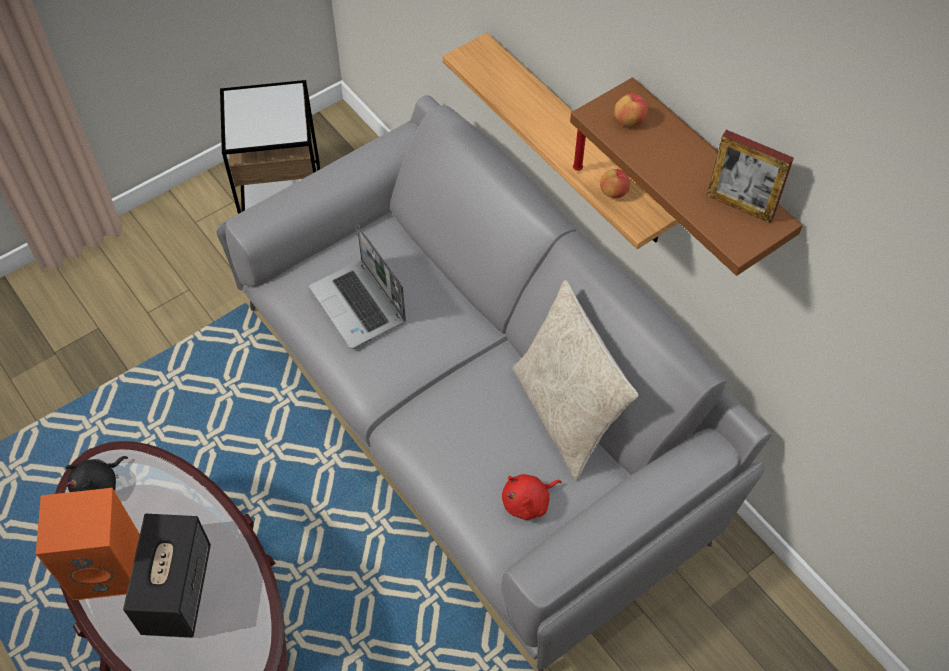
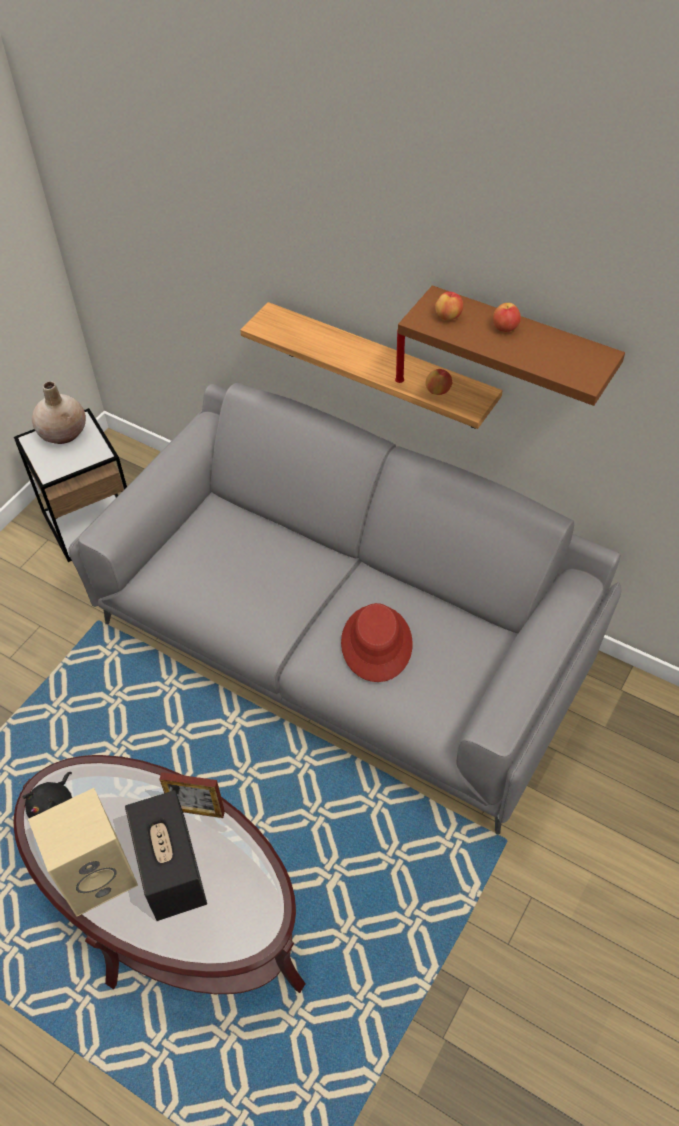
camera: 20 degrees left, 5 degrees down
orange speaker [36,488,140,600] -> beige speaker [28,788,138,917]
laptop [309,224,406,349] -> none
red plush toy [502,474,562,520] -> none
beige pillow [513,280,638,481] -> none
picture frame [707,130,794,223] -> picture frame moved to [159,772,225,818]
none -> beige vase [32,382,86,444]
none -> red hat [341,603,413,682]
none -> apple [493,303,521,332]

